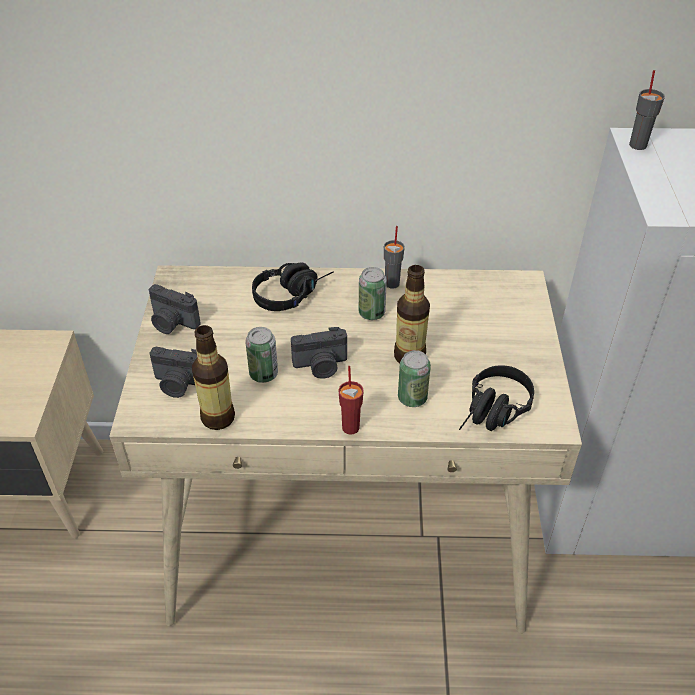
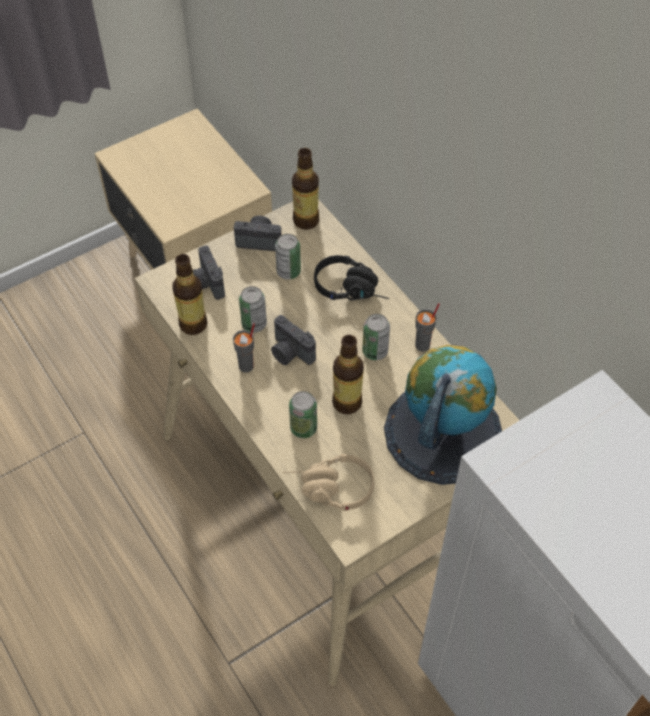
camera: 55 degrees right, 10 degrees up
camera [149,284,201,334] -> camera turned 105 degrees clockwise [234,216,282,251]
red cup [338,366,364,435] -> none
black headphones [459,365,534,431] -> beige headphones [283,454,375,511]
grey cup [629,70,665,150] -> grey cup moved to [233,323,255,373]
none -> can [275,234,301,280]
none -> bottle [292,148,319,230]
none -> globe [384,345,502,485]

